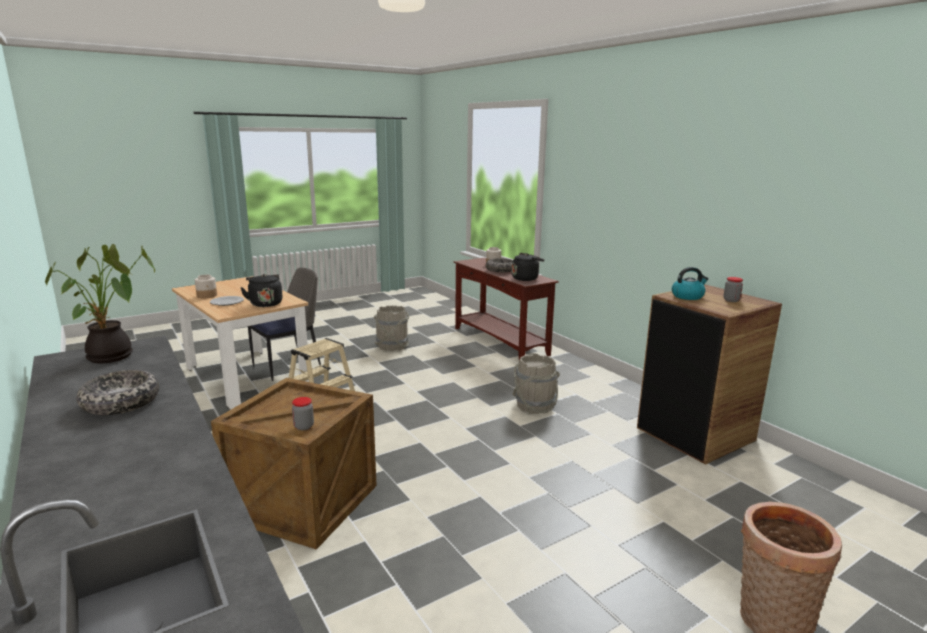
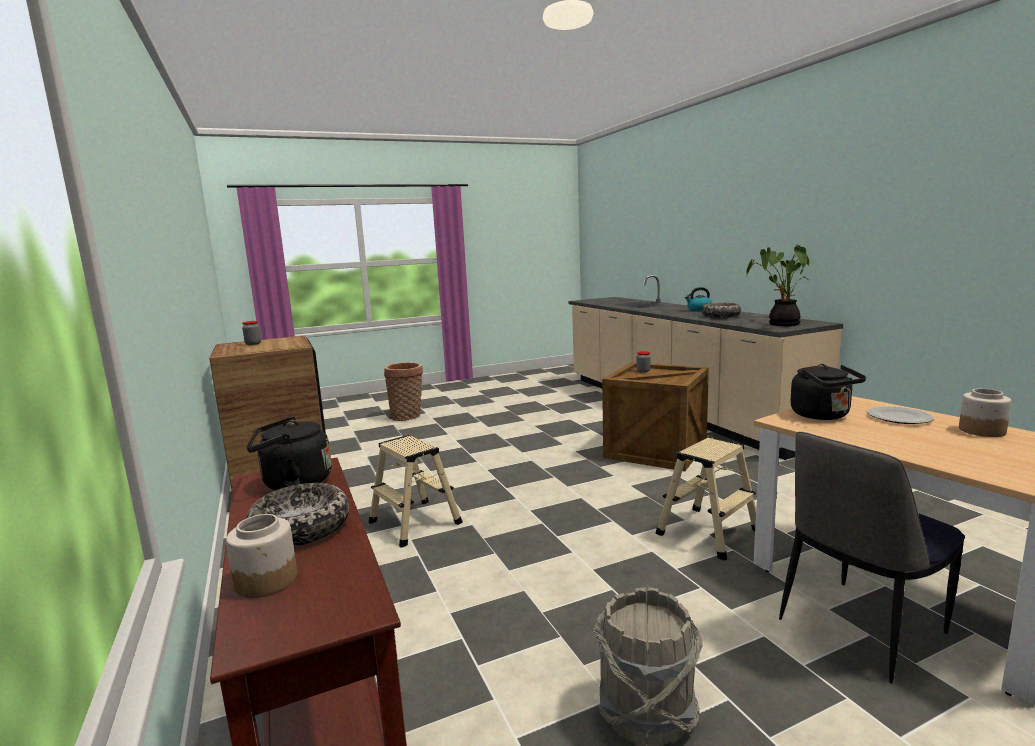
camera: 170 degrees left, 5 degrees down
grey bucket [513,353,560,414] -> beige step ladder [368,435,463,548]
kettle [672,267,708,300] -> kettle moved to [685,287,712,311]

